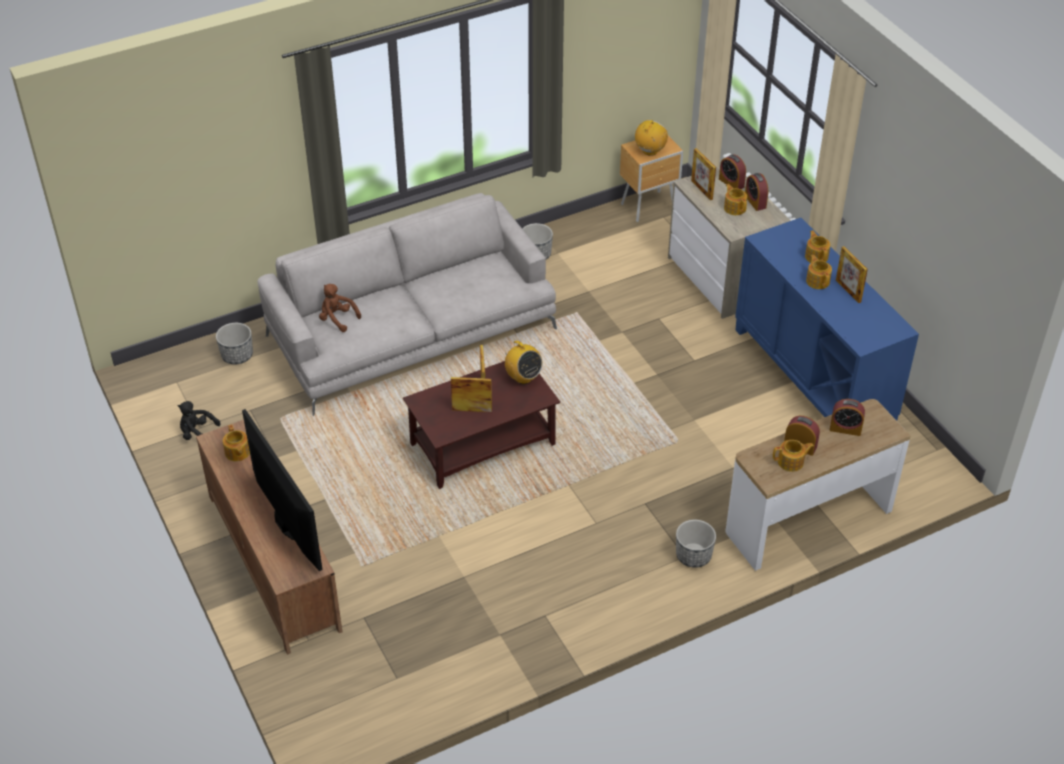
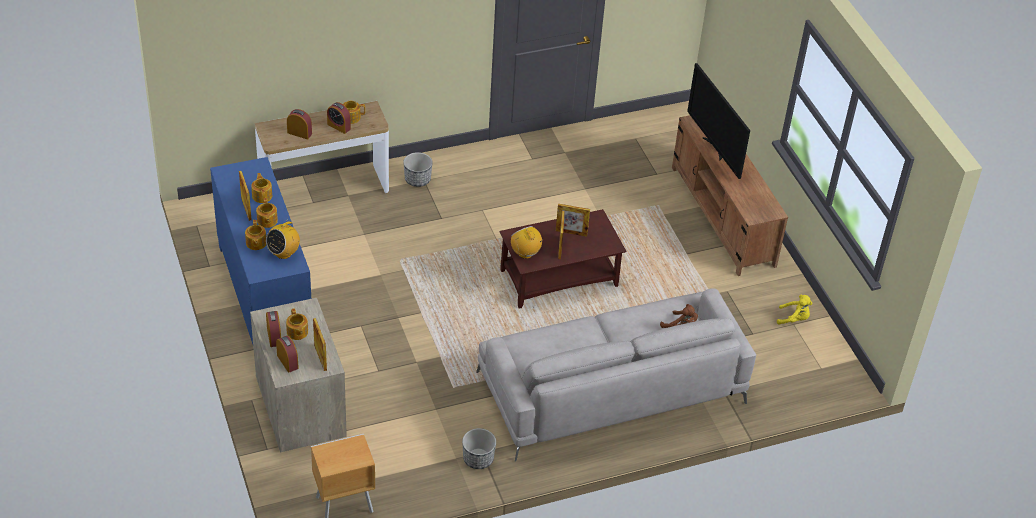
camera: 175 degrees left, 0 degrees up
black plush toy [178,401,221,440] -> yellow plush toy [777,295,813,325]
planter [216,323,253,364] -> none
teapot [223,425,250,461] -> teapot moved to [251,173,272,203]
radio [635,120,668,156] -> radio moved to [266,218,300,259]

